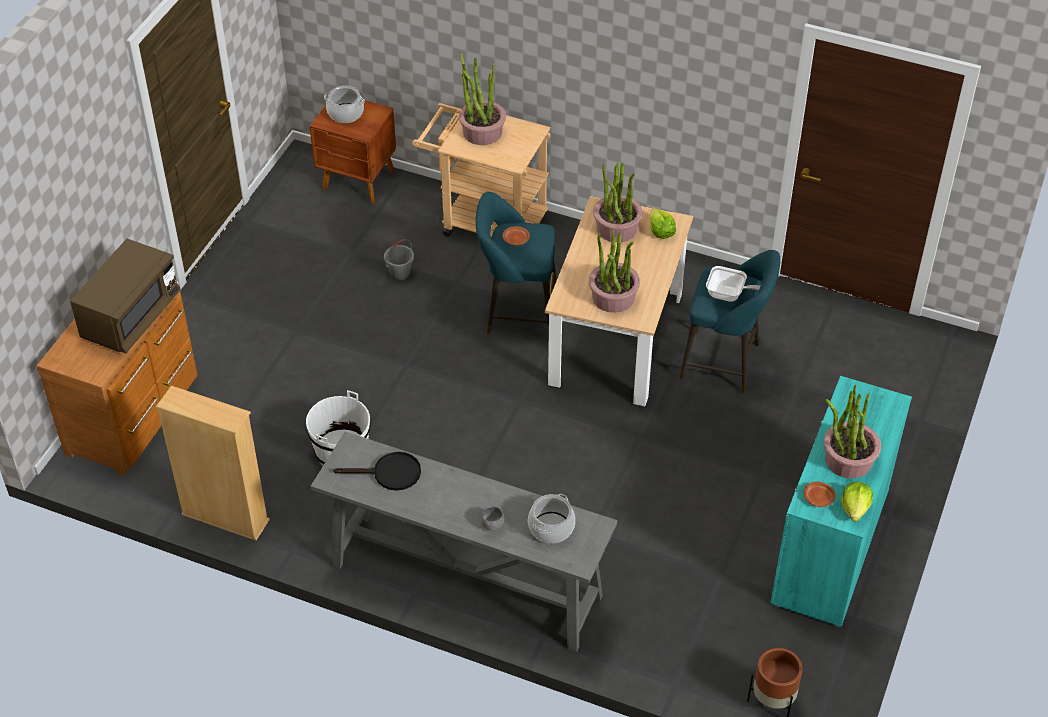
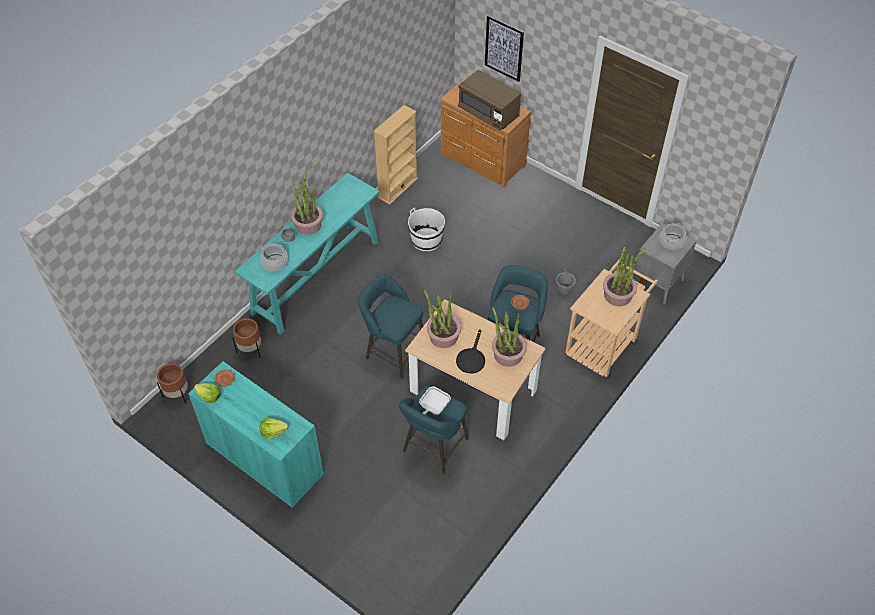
camera: 105 degrees right, 5 degrees up
brown nightstand [310,100,396,204] -> grey nightstand [634,223,697,304]
grey console table [311,431,617,652] -> turquoise console table [234,173,380,335]
black frying pan [334,452,421,491] -> black frying pan moved to [456,329,485,374]
lettuce [650,208,676,239] -> lettuce moved to [259,418,289,439]
potted plant [824,385,881,478] -> potted plant moved to [291,171,323,235]
none -> brown planter [233,318,261,358]
none -> turquoise stool [358,273,423,378]
none -> picture [485,15,524,82]

